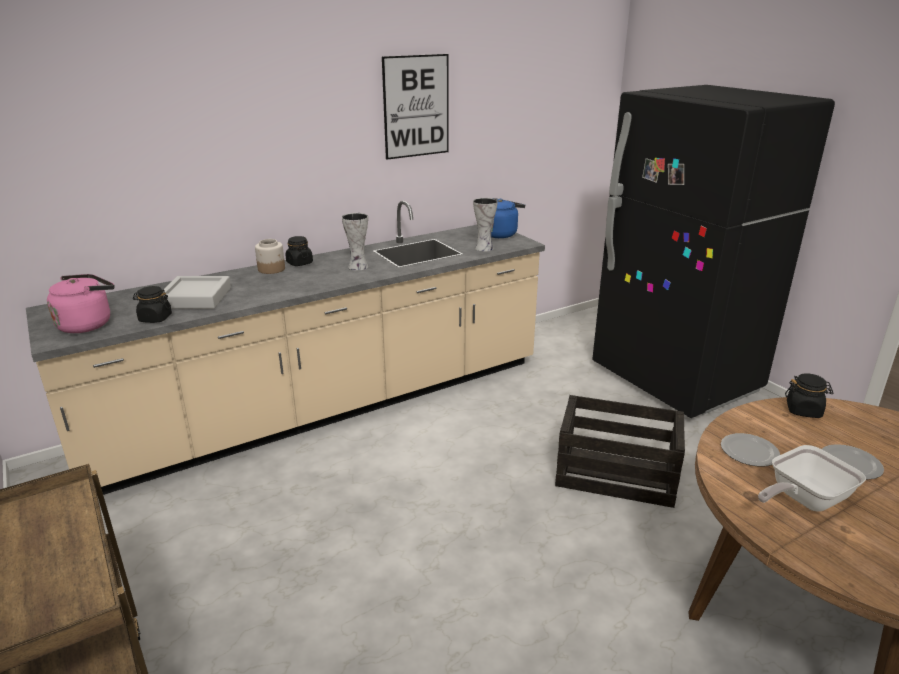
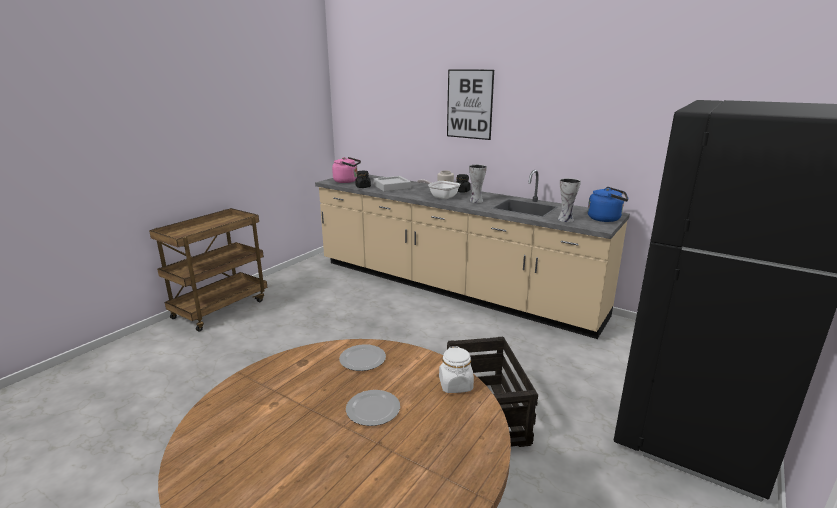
camera: 65 degrees right, 5 degrees down
picture [382,54,449,160] -> picture moved to [447,69,494,140]
frying pan [758,445,866,512] -> frying pan moved to [417,179,460,199]
black jar [785,373,833,418] -> white jar [439,346,474,393]

